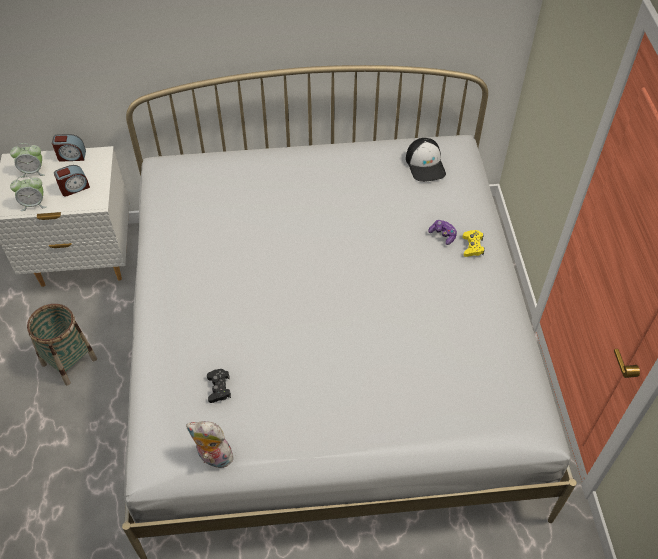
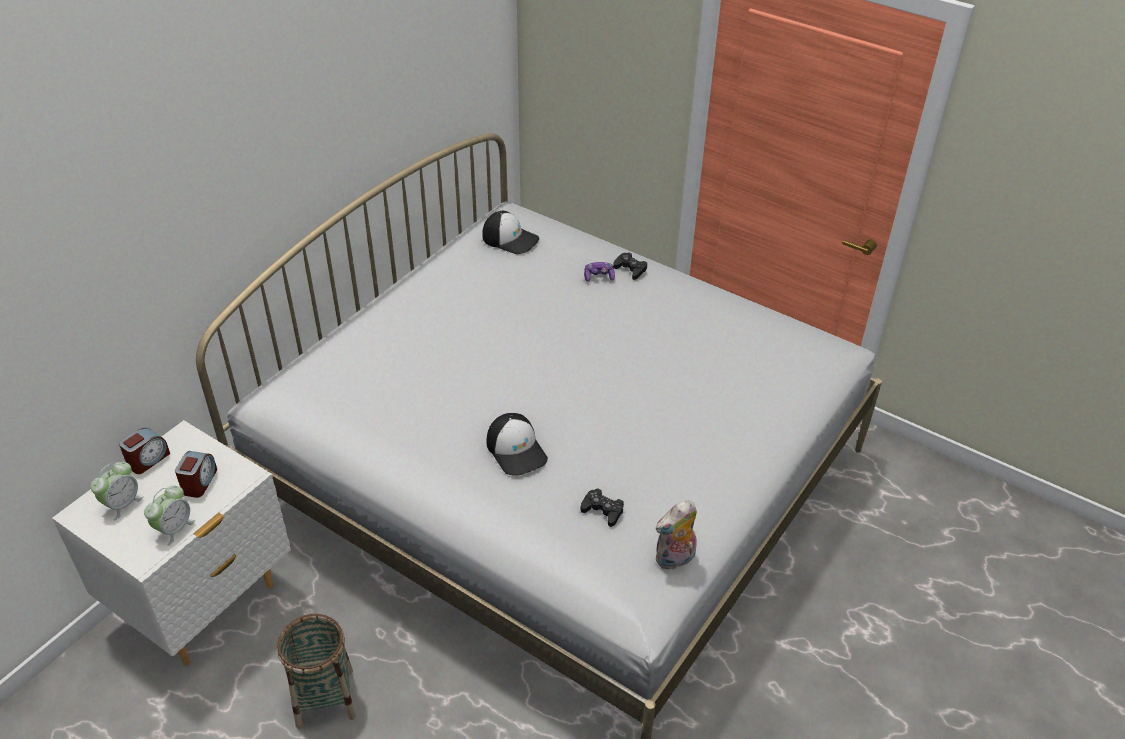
camera: 50 degrees left, 10 degrees down
yellow game controller [462,230,485,257] -> black game controller [613,253,647,280]
none -> cap [487,413,548,476]

